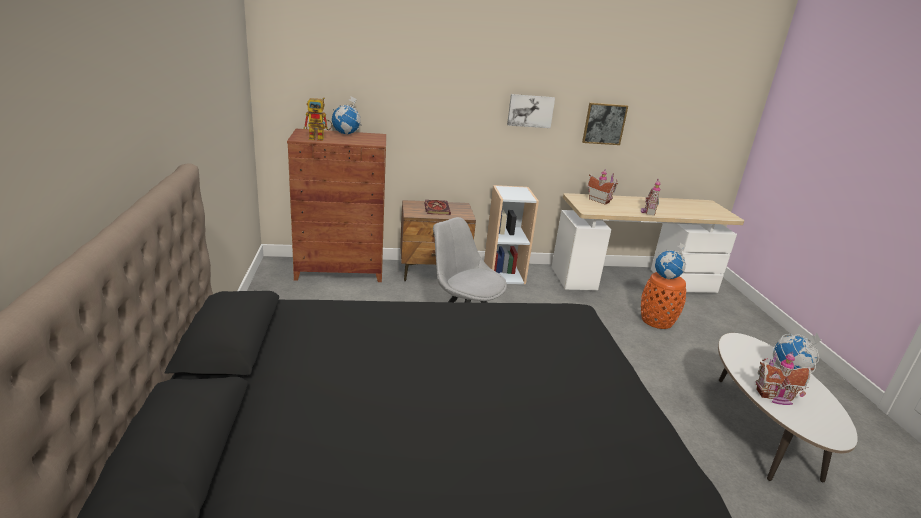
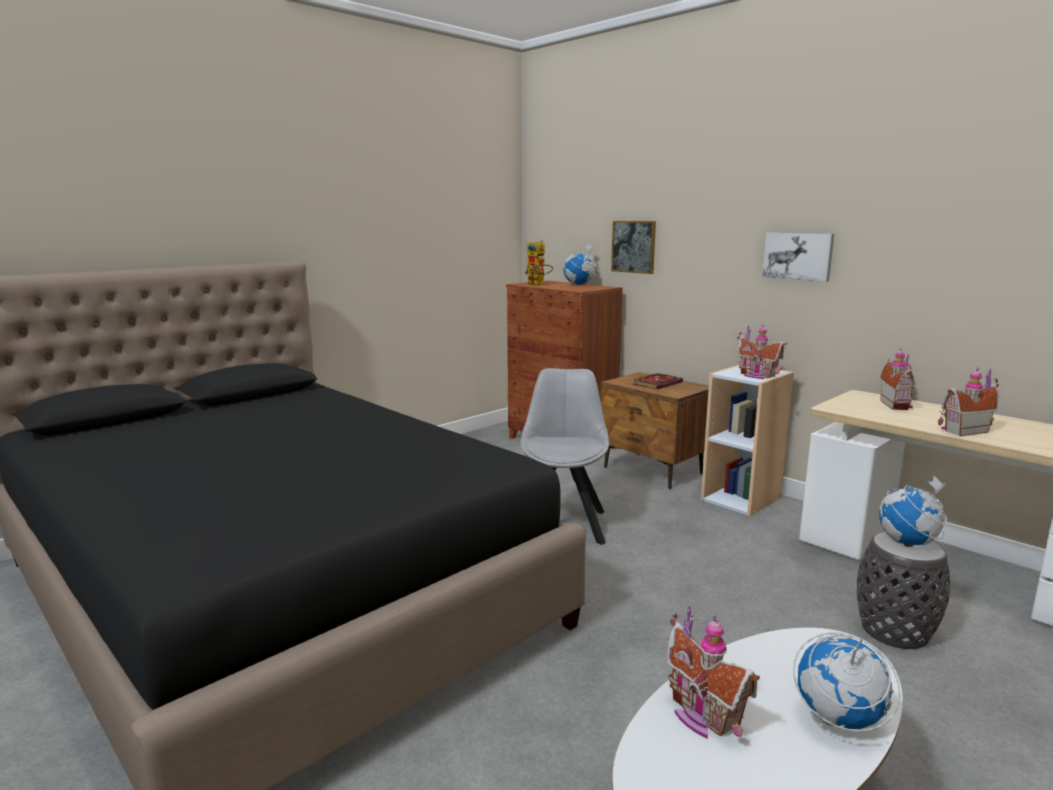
camera: 55 degrees right, 10 degrees down
picture [582,102,628,145] -> picture moved to [611,221,656,274]
orange stool [641,272,686,329] -> grey stool [857,532,950,649]
none -> toy house [737,324,787,379]

